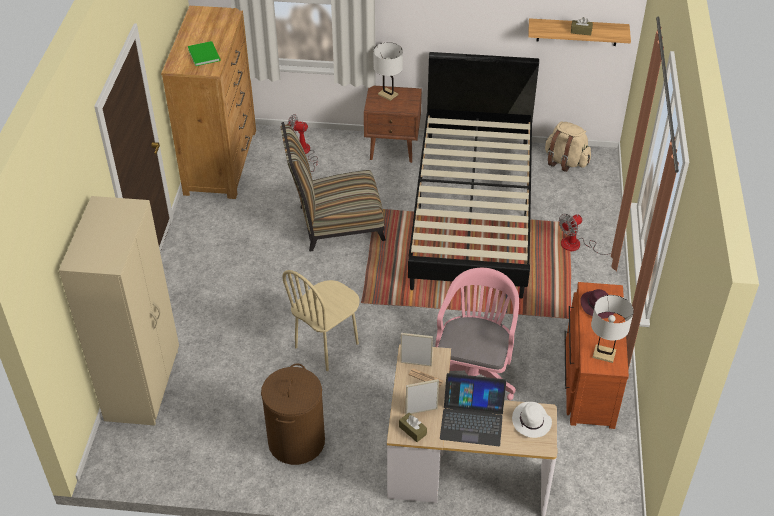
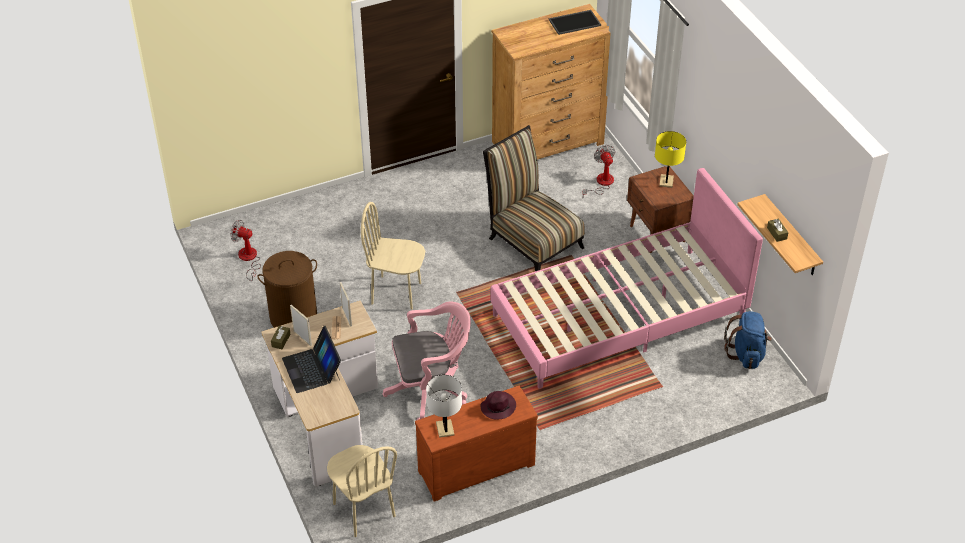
camera: 60 degrees right, 0 degrees up
beige wardrobe [59,196,179,426] -> none
green book [187,41,221,66] -> none
white table lamp [373,42,403,101] -> yellow table lamp [655,131,686,188]
black bed [408,52,539,299] -> pink bed [491,168,763,389]
white hat [512,402,552,438] -> none
beige backpack [545,121,591,172] -> blue backpack [724,311,772,369]
fan [559,214,611,255] -> fan moved to [230,220,261,281]
none -> beige chair [327,445,397,537]
none -> tray [549,10,601,35]

